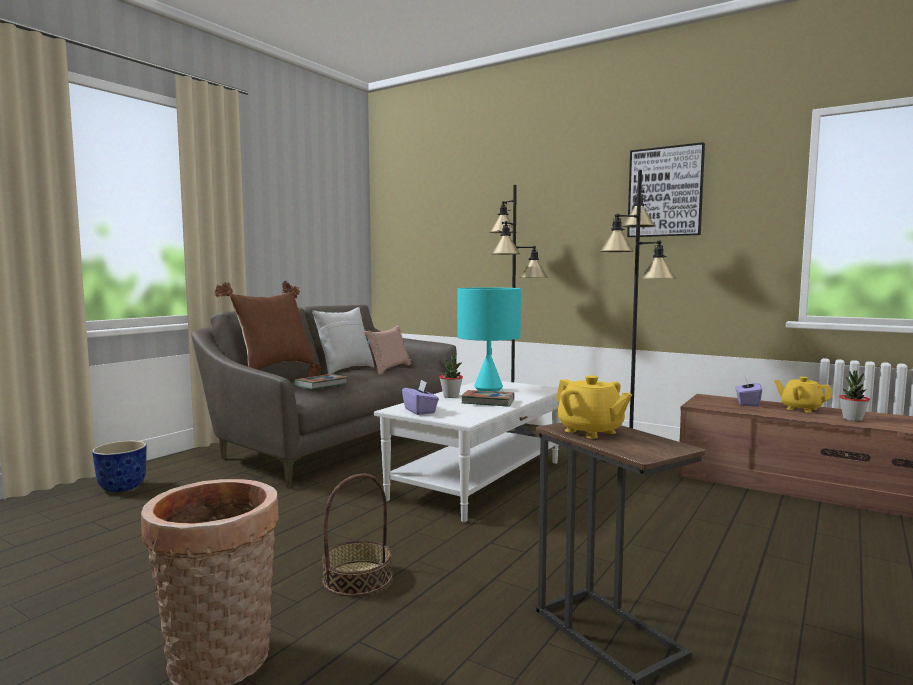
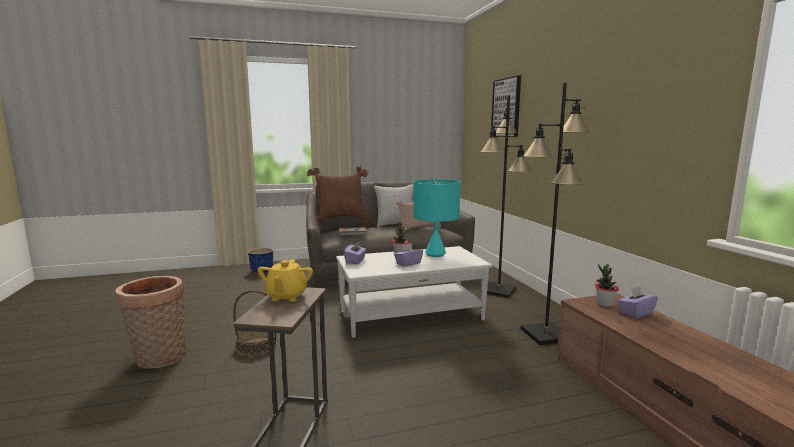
camera: 40 degrees right, 5 degrees up
book [461,390,514,407] -> purple tissue box [394,243,423,267]
picture [627,142,705,237] -> picture moved to [491,75,521,137]
yellow teapot [774,377,832,413] -> none
potted plant [839,370,870,421] -> potted plant moved to [595,264,619,307]

